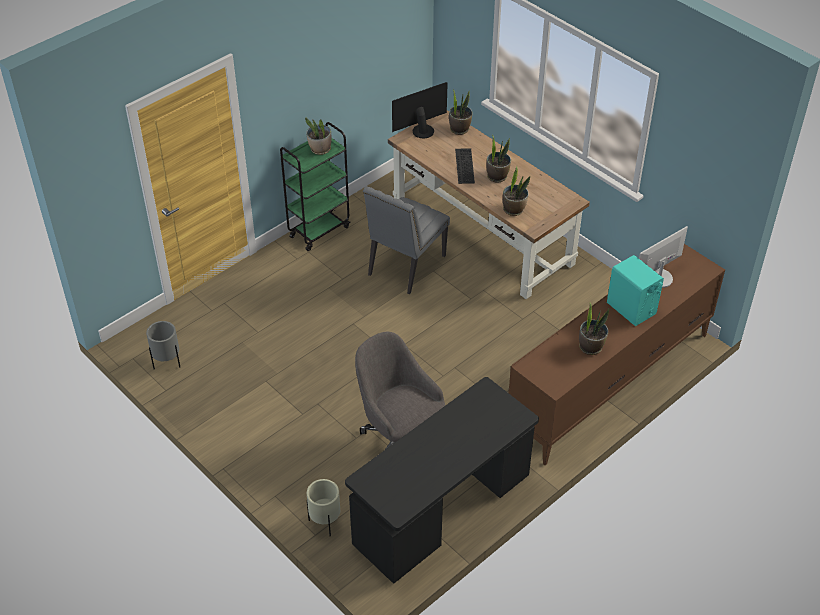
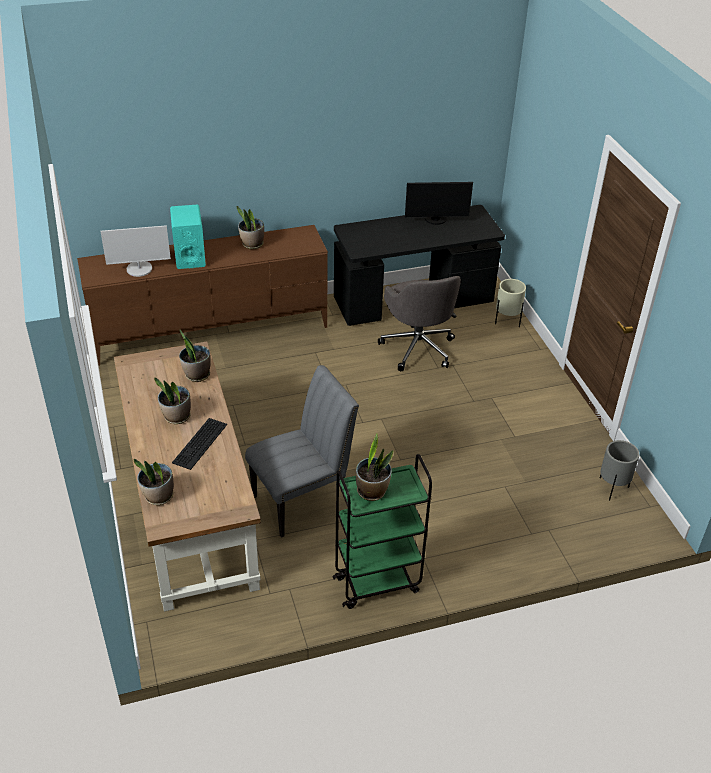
camera: 155 degrees left, 5 degrees down
monitor [392,82,448,138] -> monitor moved to [405,182,473,225]

